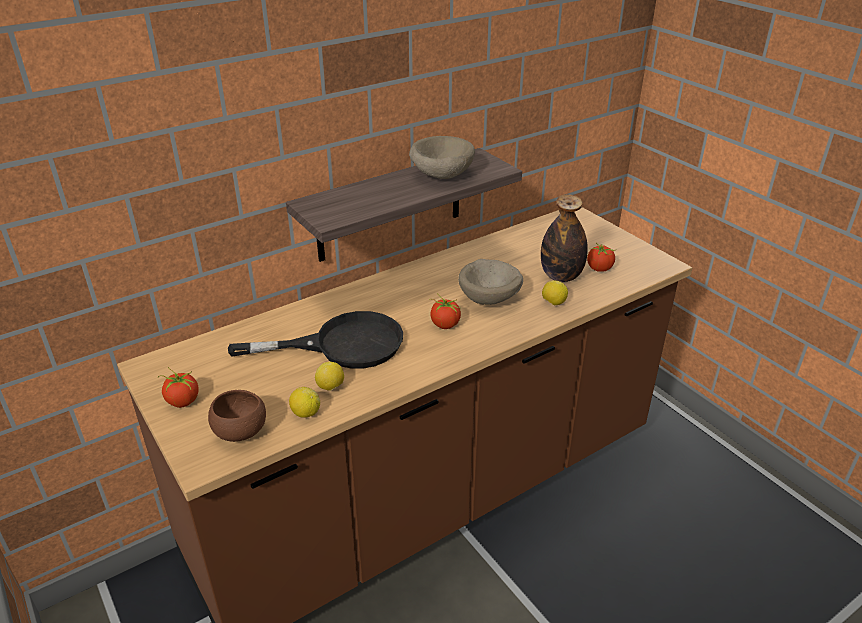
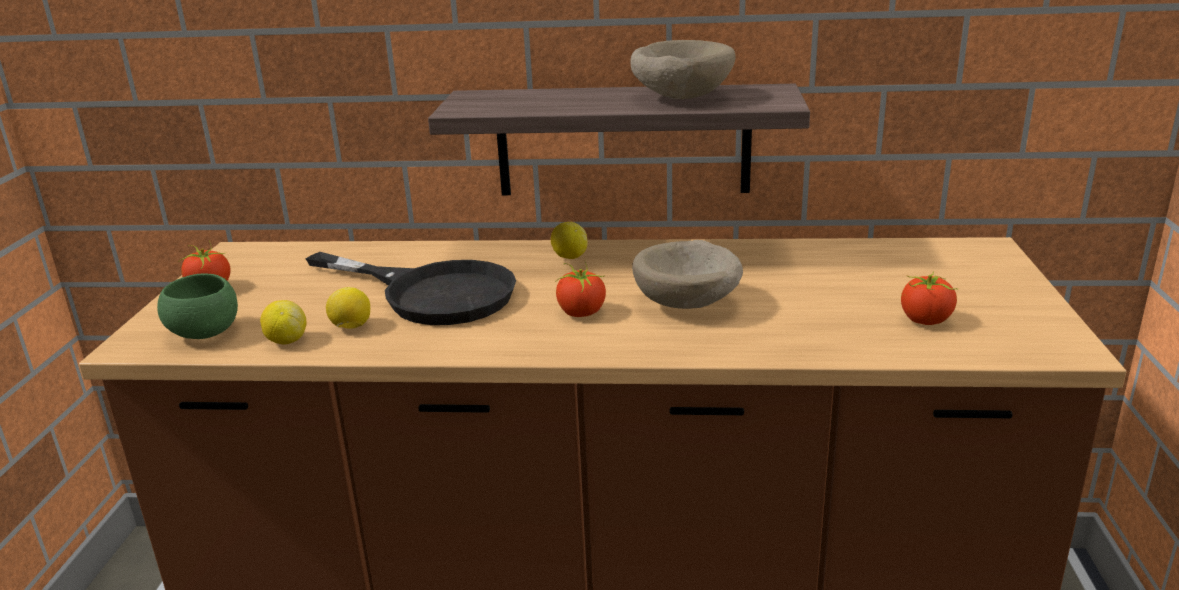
camera: 40 degrees right, 10 degrees down
brown bowl [208,390,266,442] -> green bowl [157,273,238,339]
bottle [541,194,588,282] -> none
lemon [542,280,568,306] -> lemon moved to [551,222,588,259]

